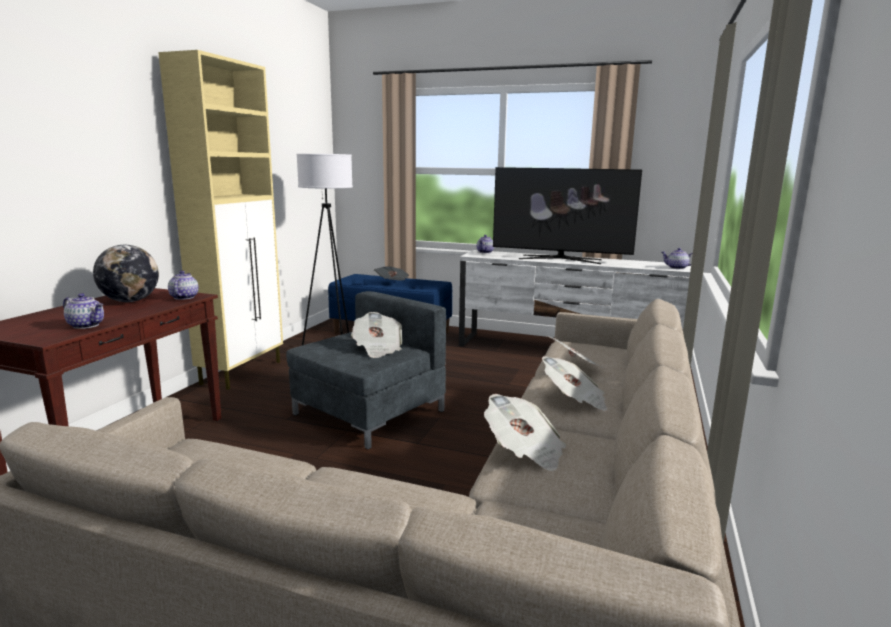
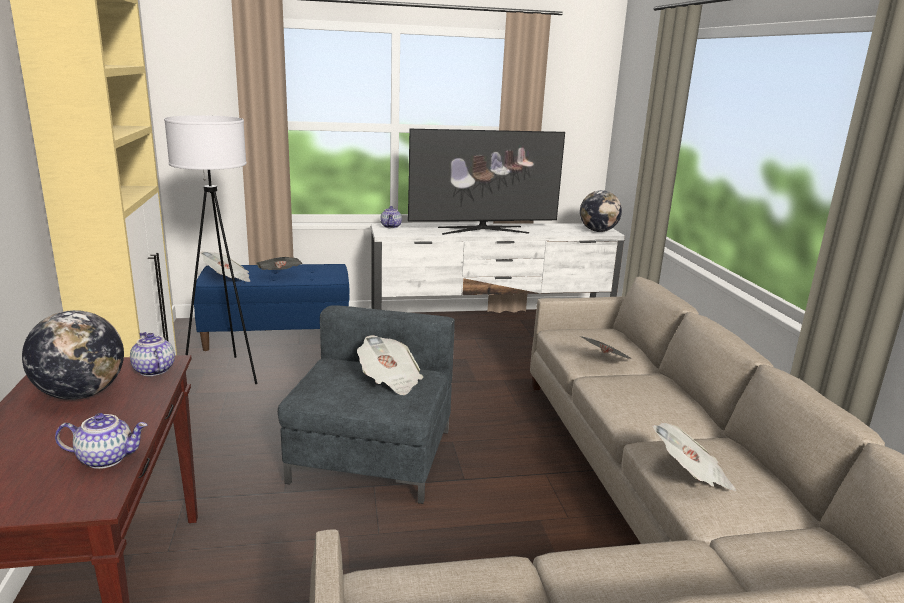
camera: 30 degrees left, 5 degrees up
newspaper [542,356,607,411] -> newspaper moved to [201,251,250,282]
teapot [661,248,693,269] -> globe [580,190,622,232]

